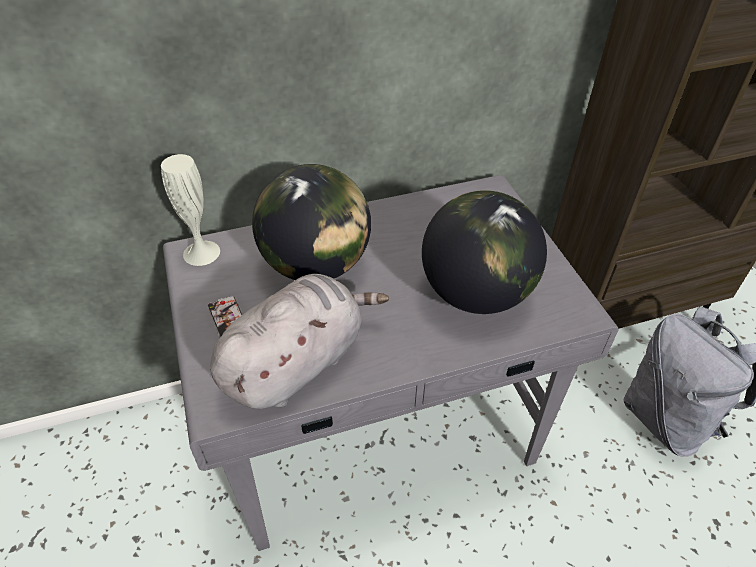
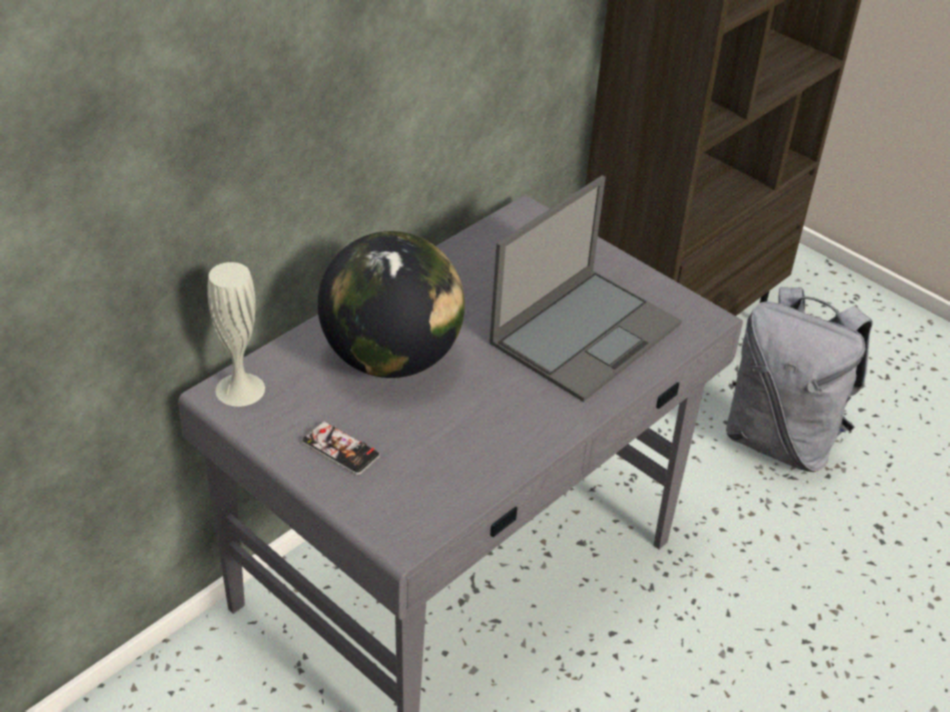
camera: 30 degrees left, 5 degrees down
grey plush toy [210,274,389,409] -> none
globe [422,190,547,314] -> laptop [489,175,682,402]

